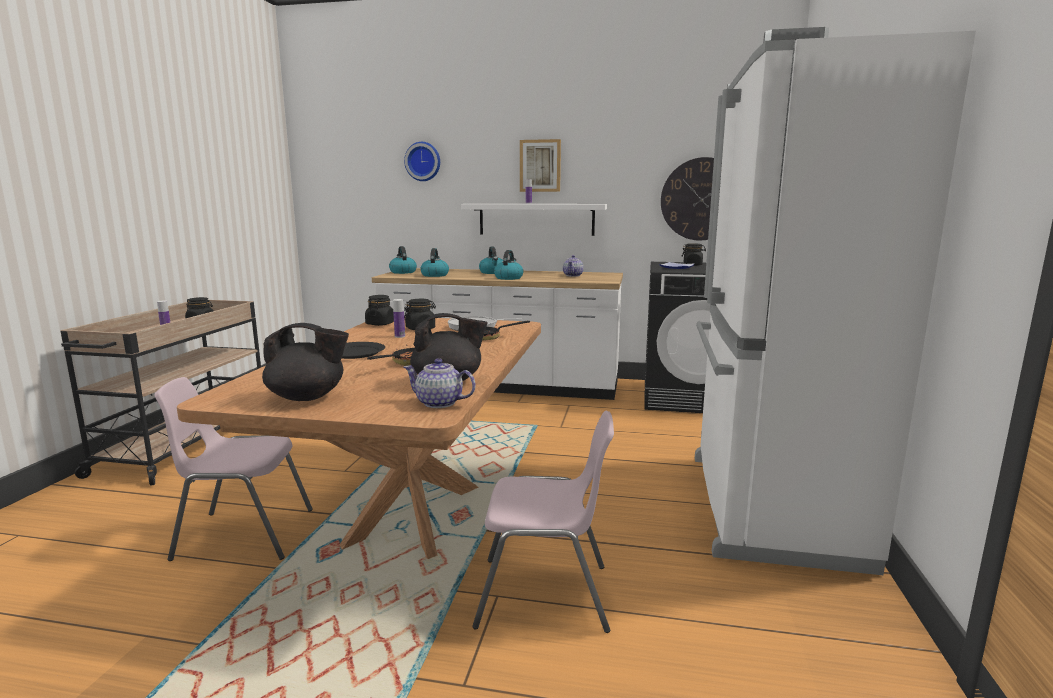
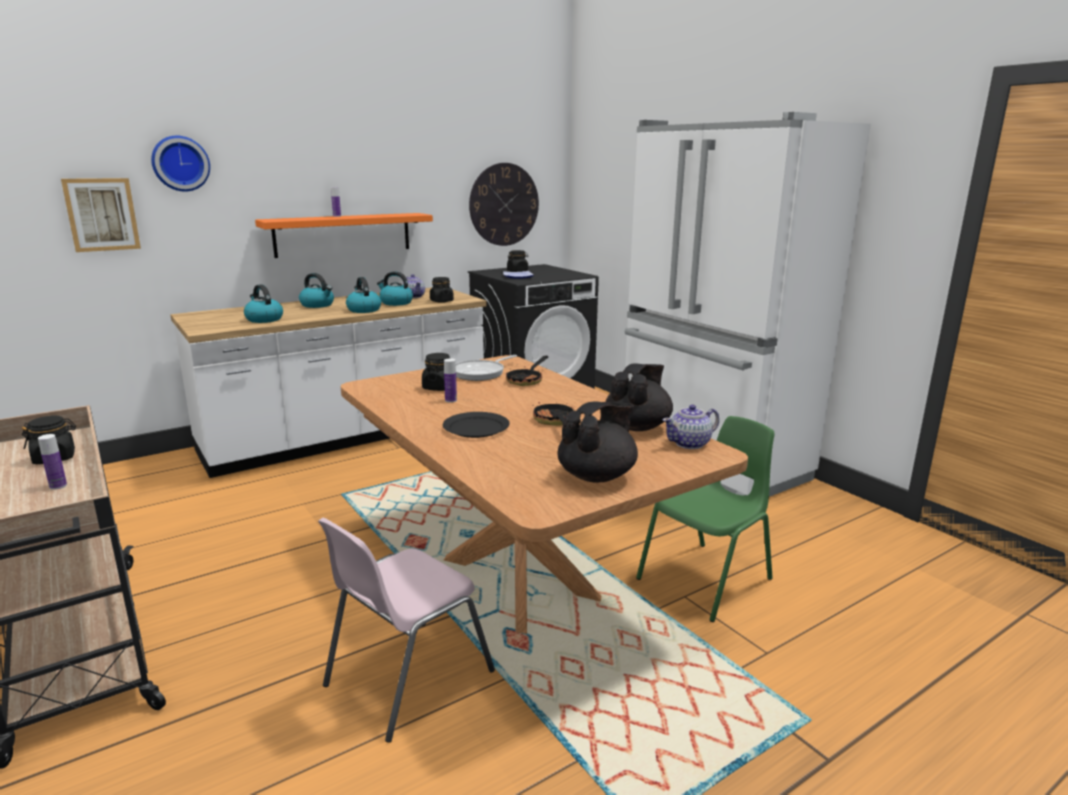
camera: 45 degrees left, 5 degrees up
black jar [365,295,394,326] -> black jar moved to [430,277,454,303]
kettle [389,246,417,274] -> kettle moved to [377,271,413,306]
white shelf [461,204,607,236] -> orange shelf [255,213,433,258]
pink chair [472,411,614,633] -> green chair [636,416,775,622]
picture [520,139,561,192] -> picture moved to [61,178,141,252]

